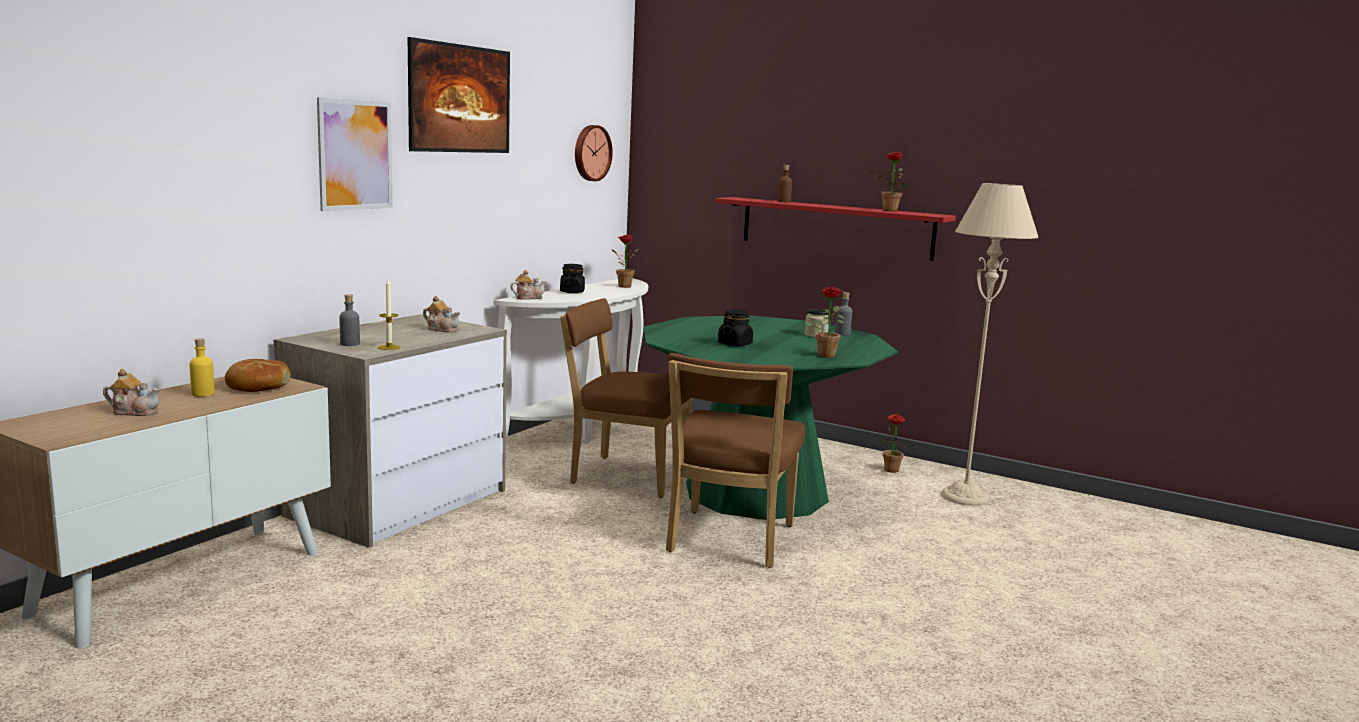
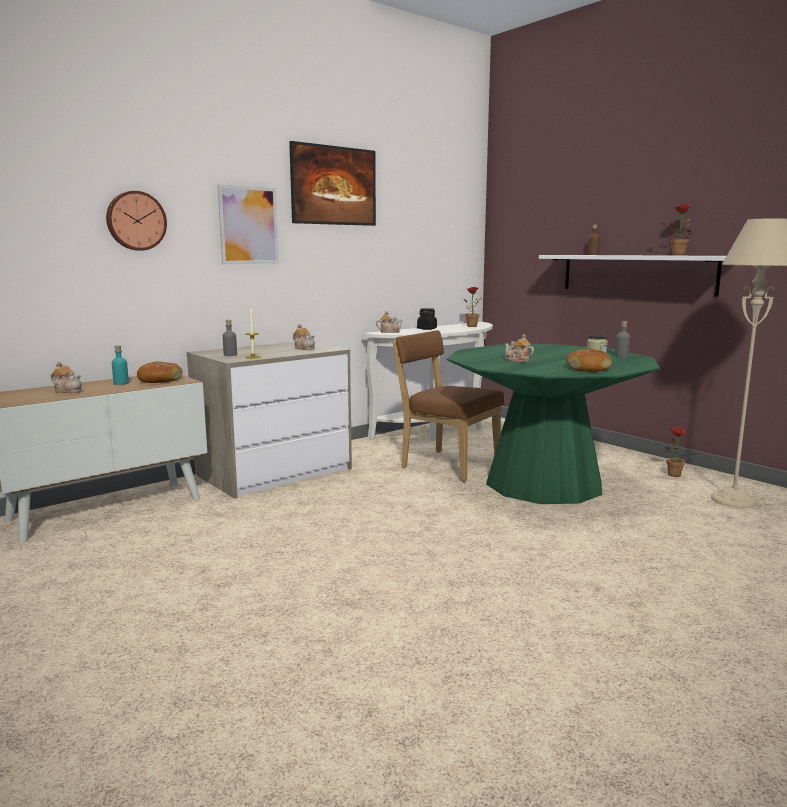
camera: 20 degrees right, 0 degrees up
yellow bottle [189,338,215,397] -> turquoise bottle [112,345,129,385]
wall clock [575,125,613,181] -> wall clock moved to [106,191,167,251]
brown chair [666,353,806,568] -> none
red shelf [715,197,956,261] -> white shelf [539,255,726,297]
black jar [718,309,753,346] -> teapot [505,334,534,362]
potted plant [805,287,844,358] -> bread [566,349,612,372]

